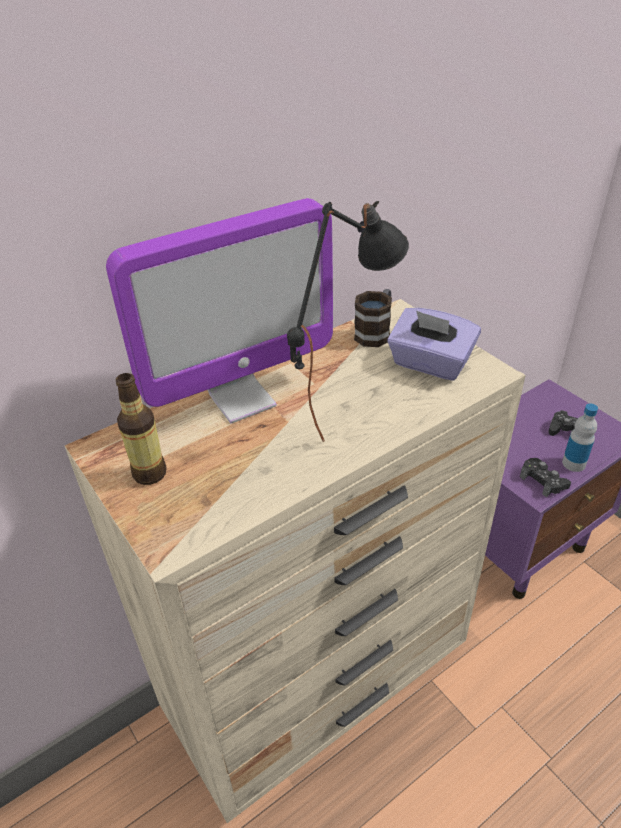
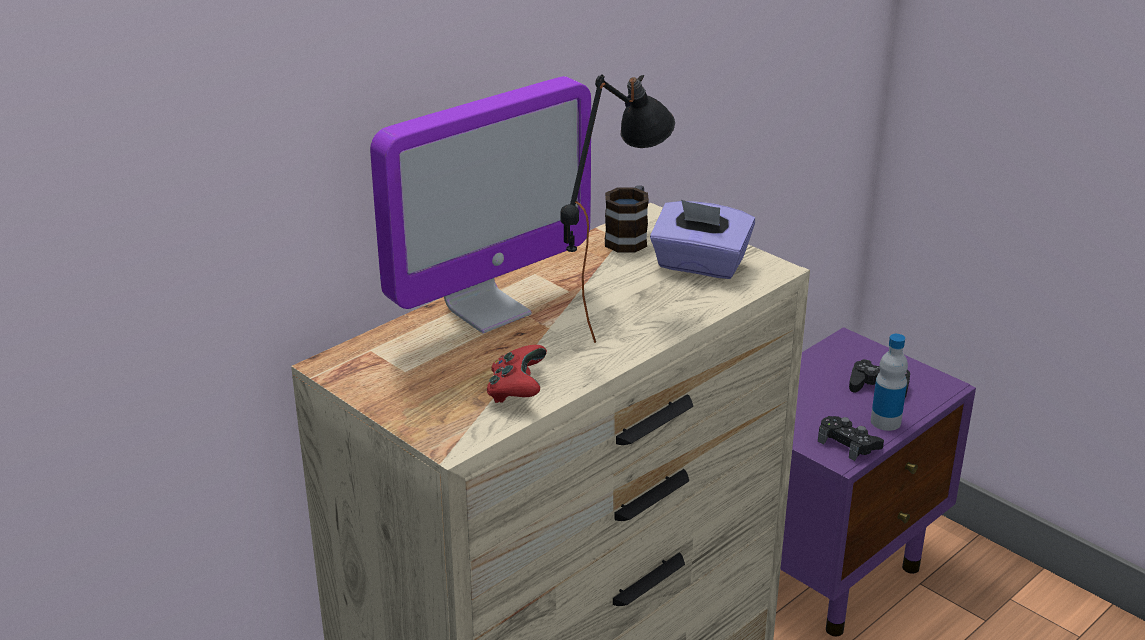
camera: 10 degrees left, 10 degrees down
bottle [115,373,167,485] -> none
none -> red game controller [487,345,547,403]

